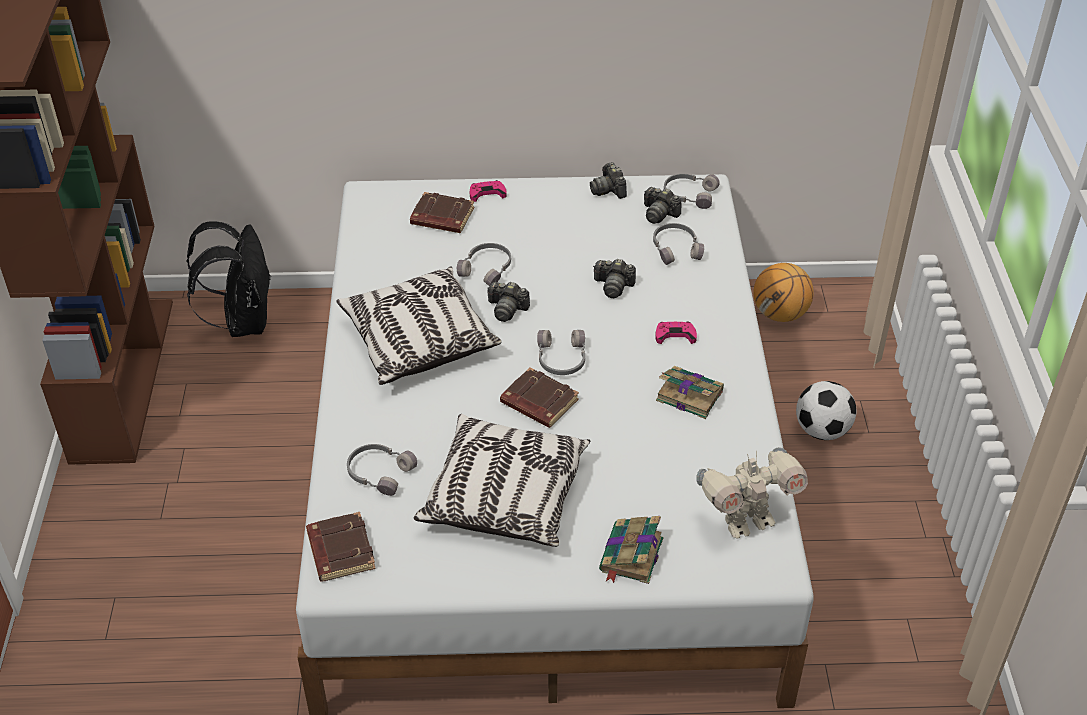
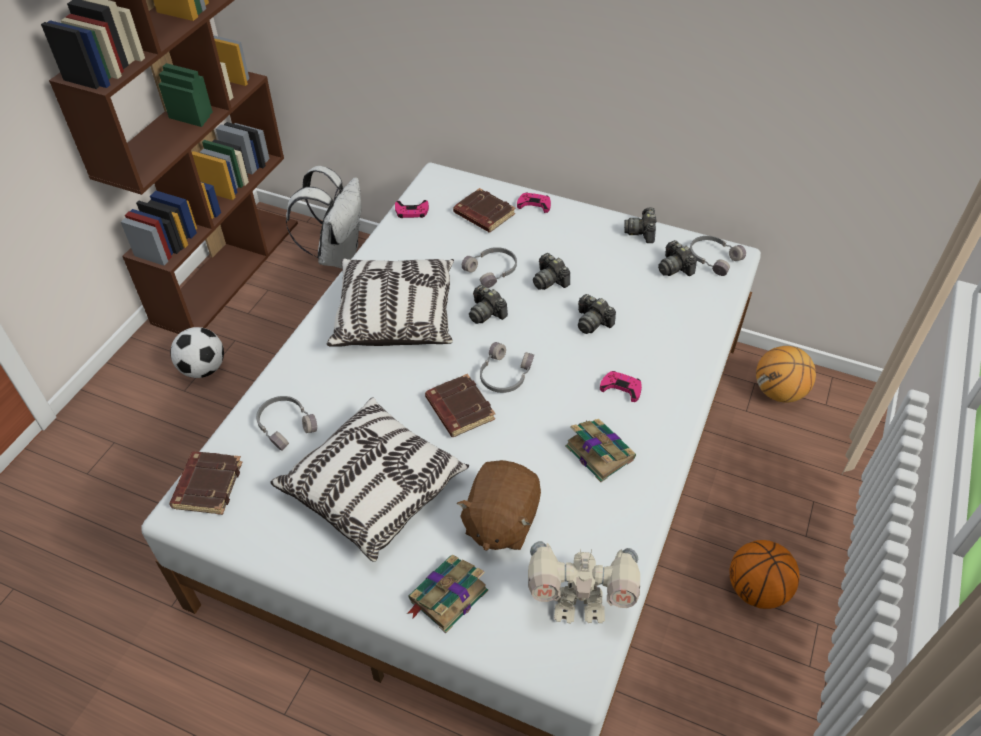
camera: 25 degrees right, 5 degrees up
black backpack [187,221,271,337] -> white backpack [286,166,362,269]
grey headphones [653,223,704,265] -> none
football [796,381,857,440] -> football moved to [170,327,224,378]
none -> pink game controller [395,200,429,218]
none -> brown plush toy [457,460,541,551]
none -> camera [533,253,570,290]
none -> basketball [729,540,800,609]

